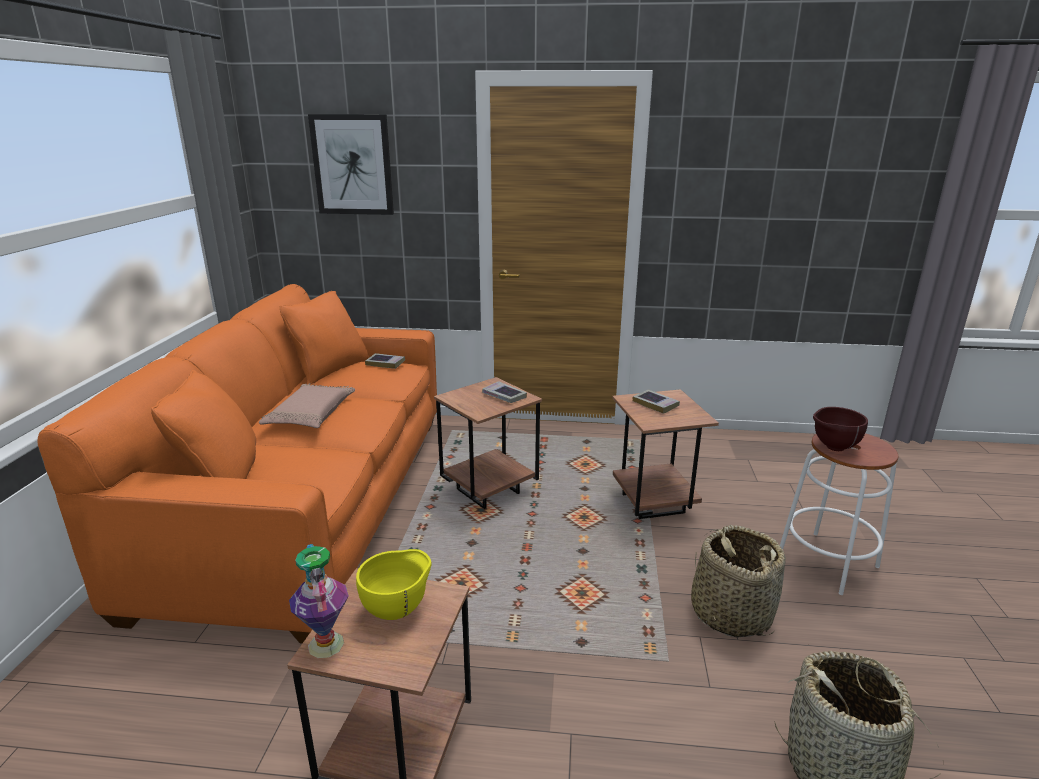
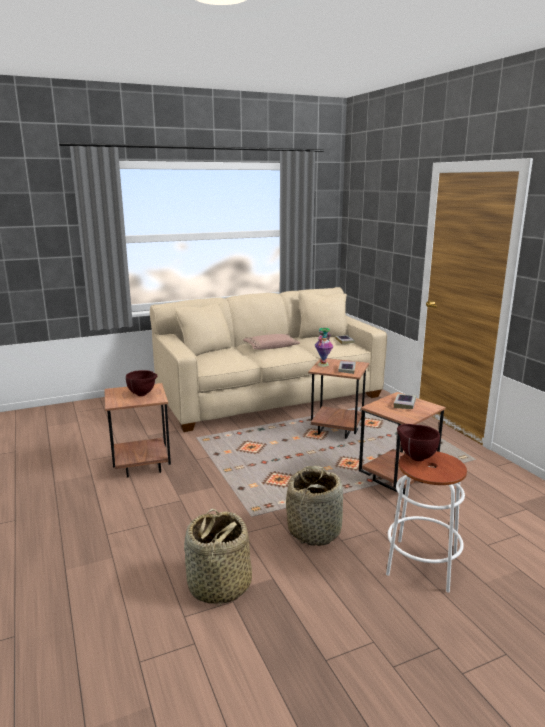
camera: 60 degrees right, 5 degrees down
orange sofa [38,284,437,643] -> beige sofa [150,287,387,432]
vase [289,544,349,658] -> vase moved to [315,328,334,367]
picture [308,114,394,215] -> none
yellow bowl [356,549,431,620] -> brown bowl [126,370,157,396]

